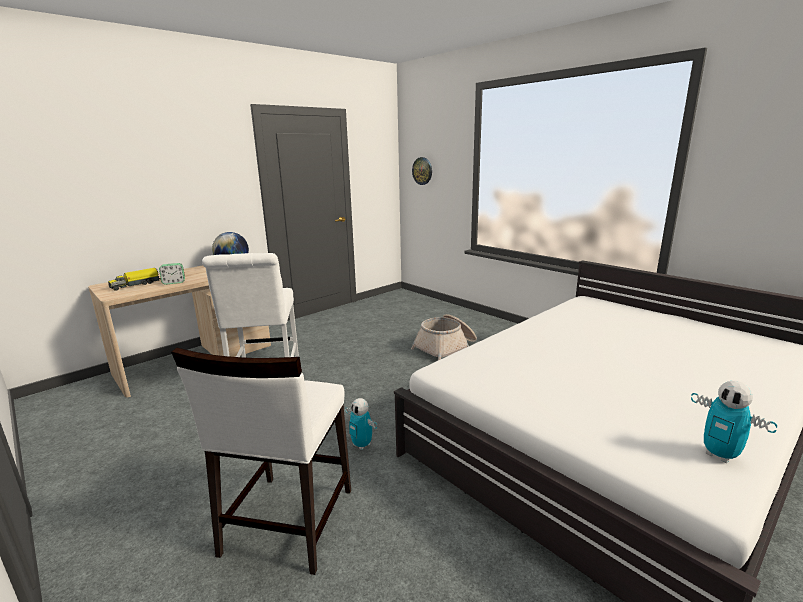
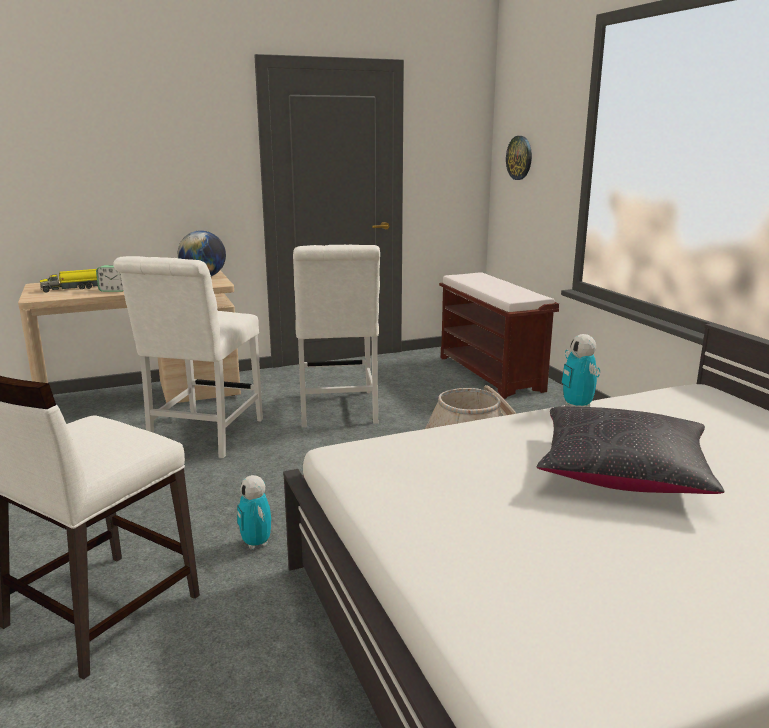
camera: 20 degrees right, 0 degrees up
toy robot [691,381,777,463] -> toy robot moved to [561,334,600,407]
none -> white chair [293,244,380,427]
none -> brown bench [439,272,559,399]
none -> black pillow [537,406,725,494]

